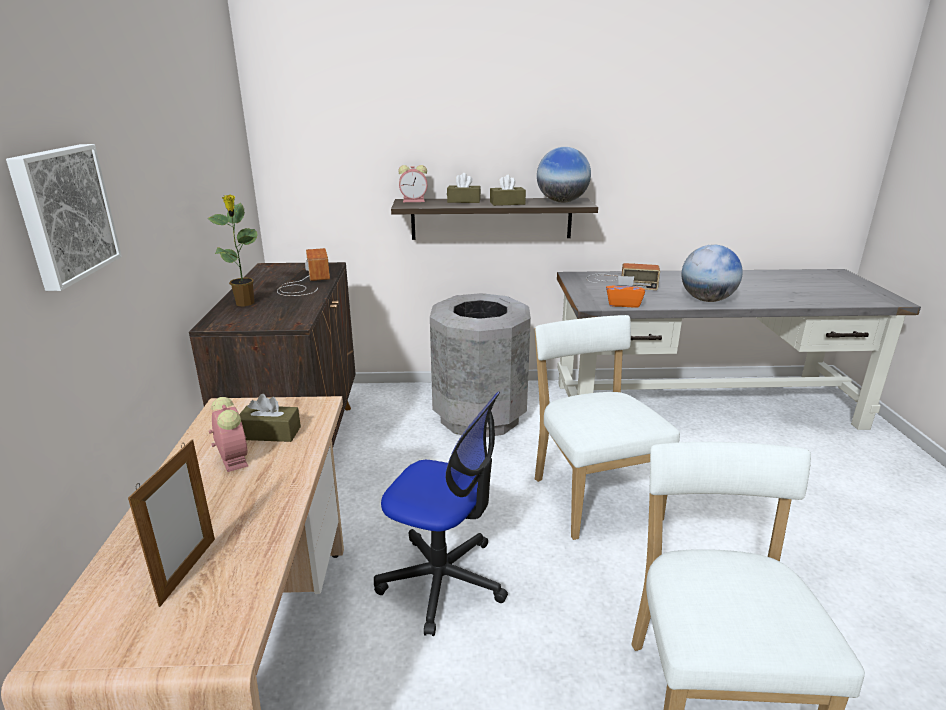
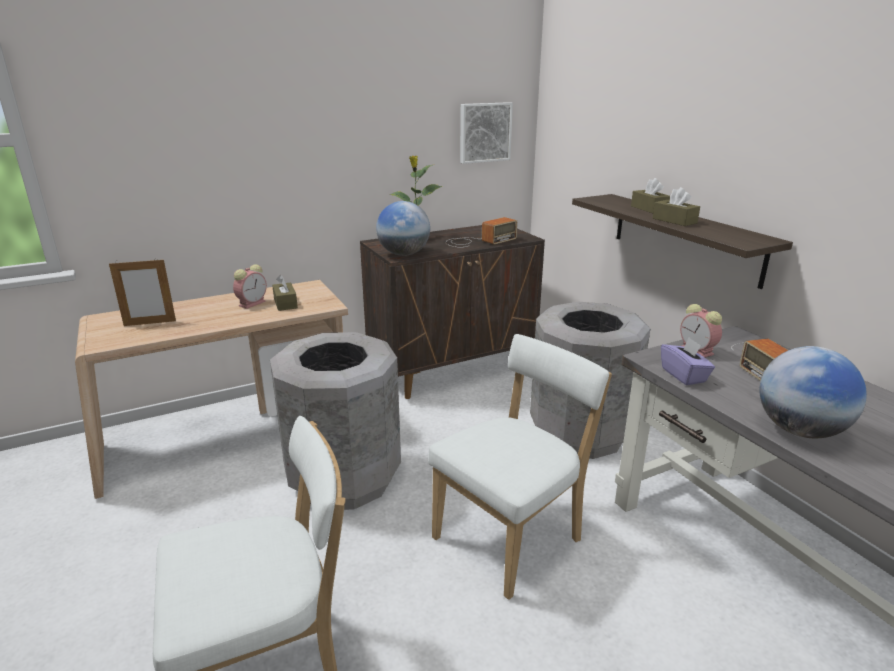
camera: 65 degrees right, 0 degrees up
picture [6,144,122,291] -> picture moved to [460,102,513,164]
office chair [374,392,508,636] -> grey trash can [270,332,401,510]
alarm clock [398,165,428,202] -> alarm clock moved to [680,304,722,358]
globe [537,147,591,203] -> globe moved to [376,201,430,256]
orange tissue box [606,276,645,308] -> purple tissue box [661,338,715,385]

